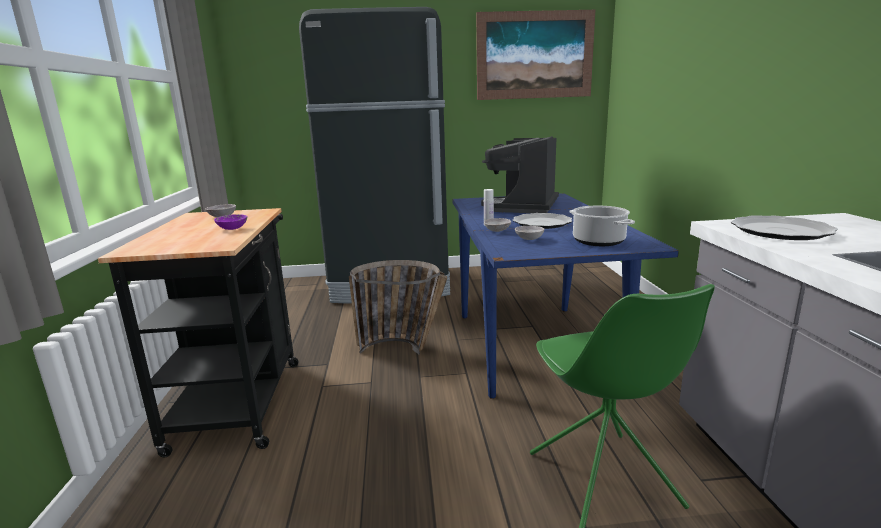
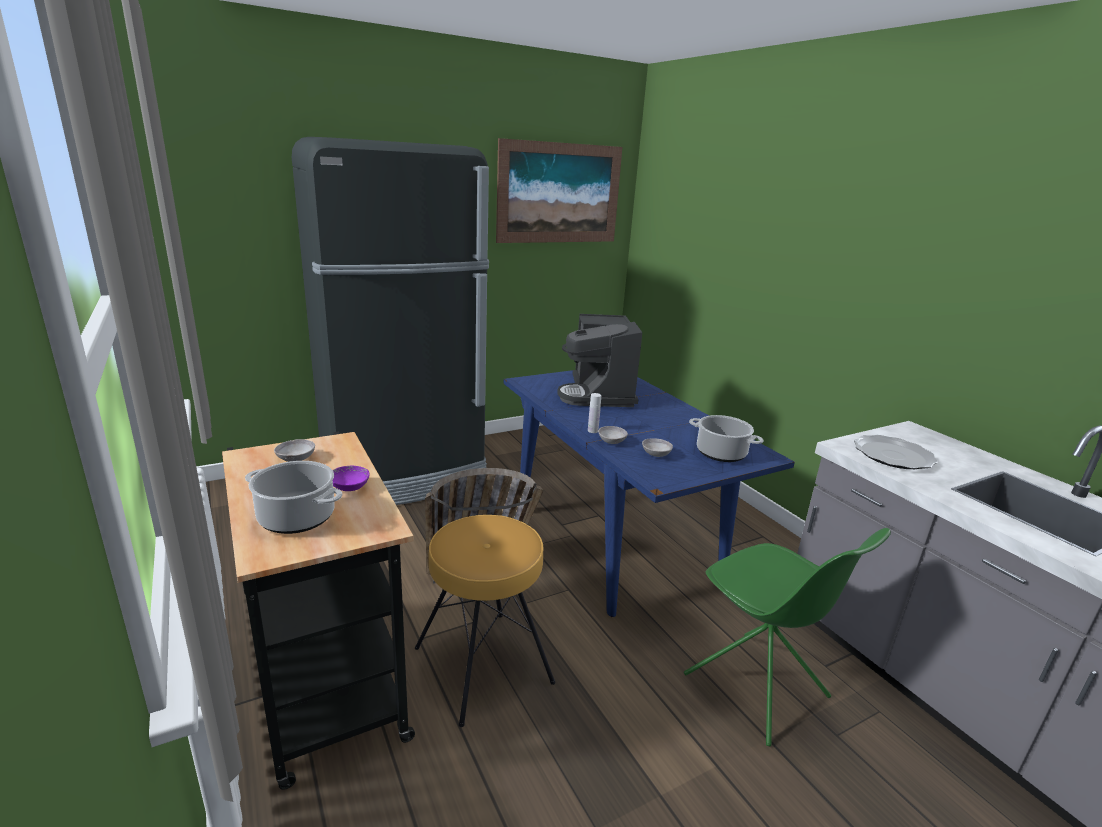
camera: 25 degrees left, 5 degrees up
plate [513,213,572,229] -> none
none -> cooking pot [245,461,342,534]
none -> brown stool [415,515,555,727]

